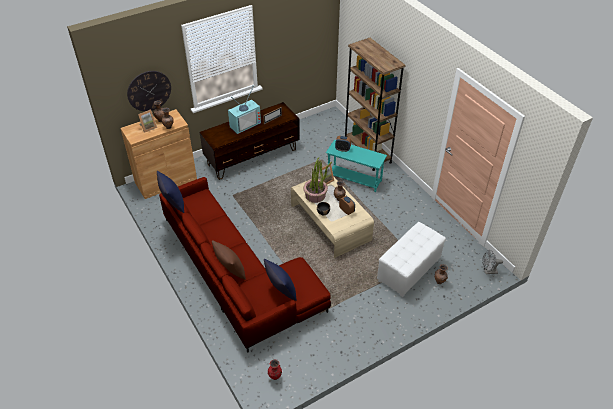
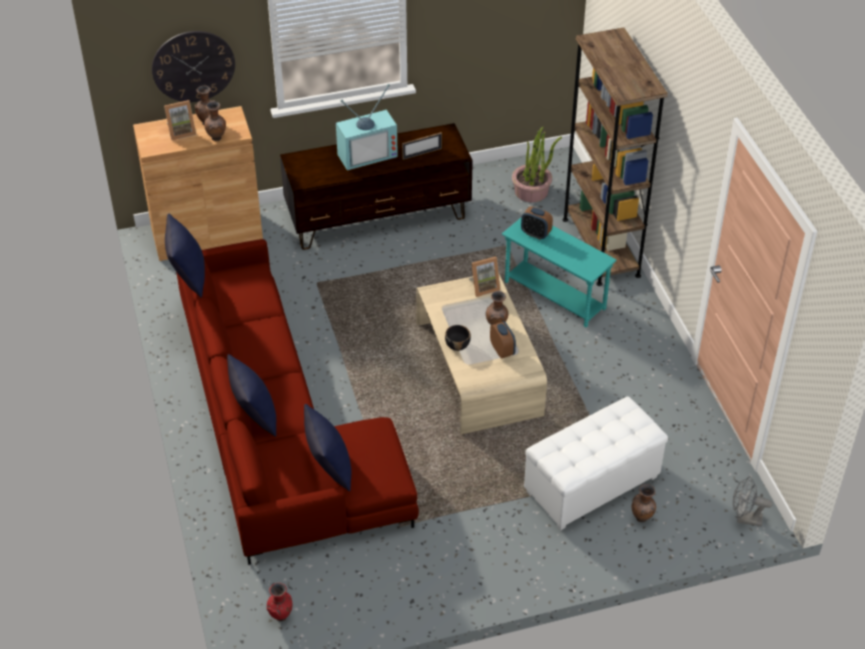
camera: 15 degrees right, 0 degrees up
brown pillow [212,240,246,280] -> blue pillow [227,354,276,437]
potted plant [303,157,332,203] -> potted plant moved to [512,126,562,202]

